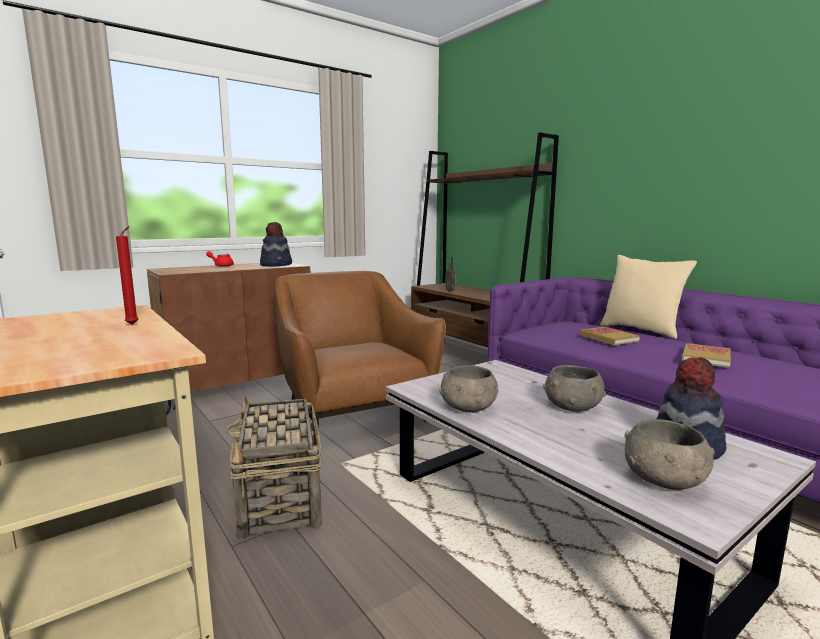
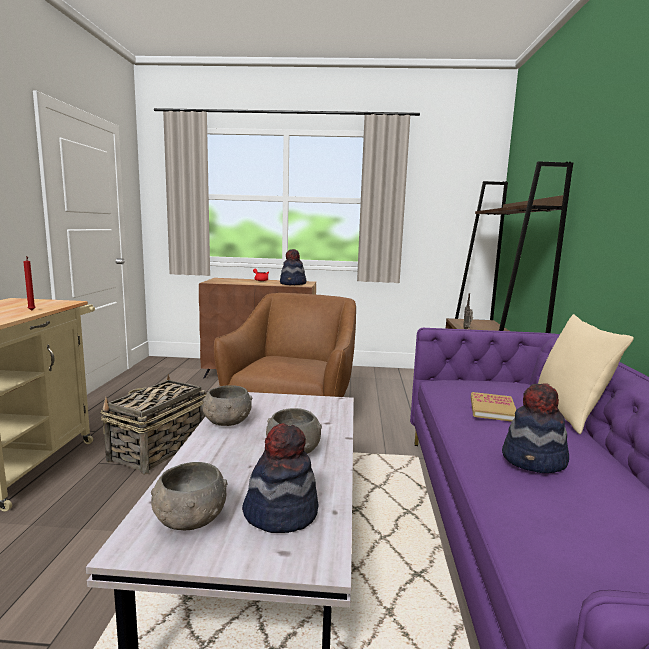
camera: 40 degrees right, 0 degrees up
book [682,343,731,368] -> hat [502,383,569,473]

